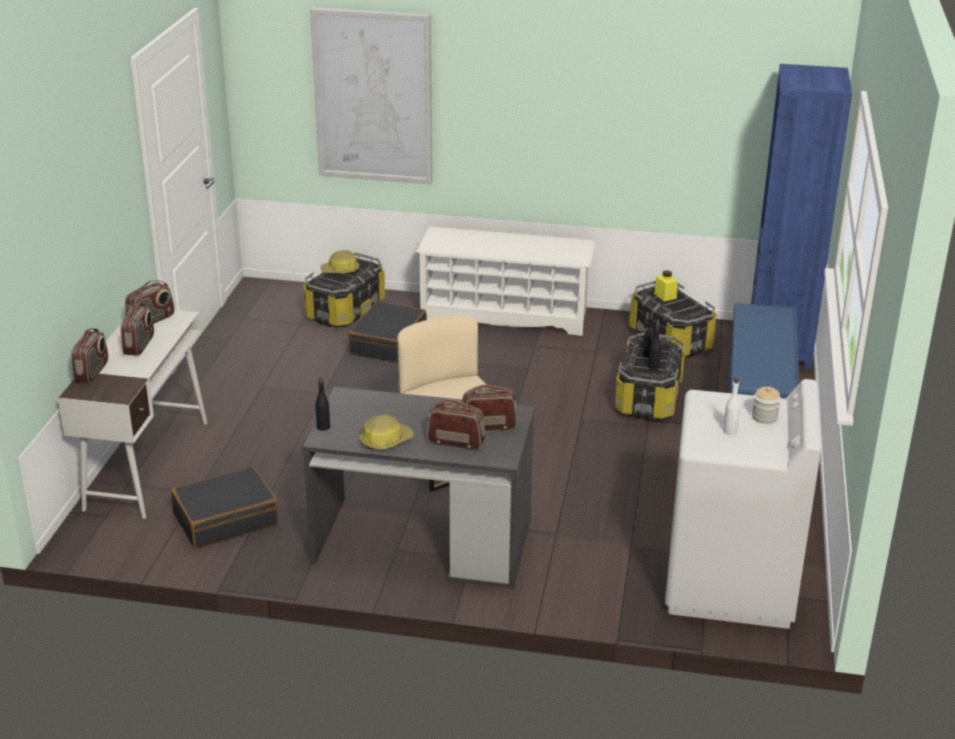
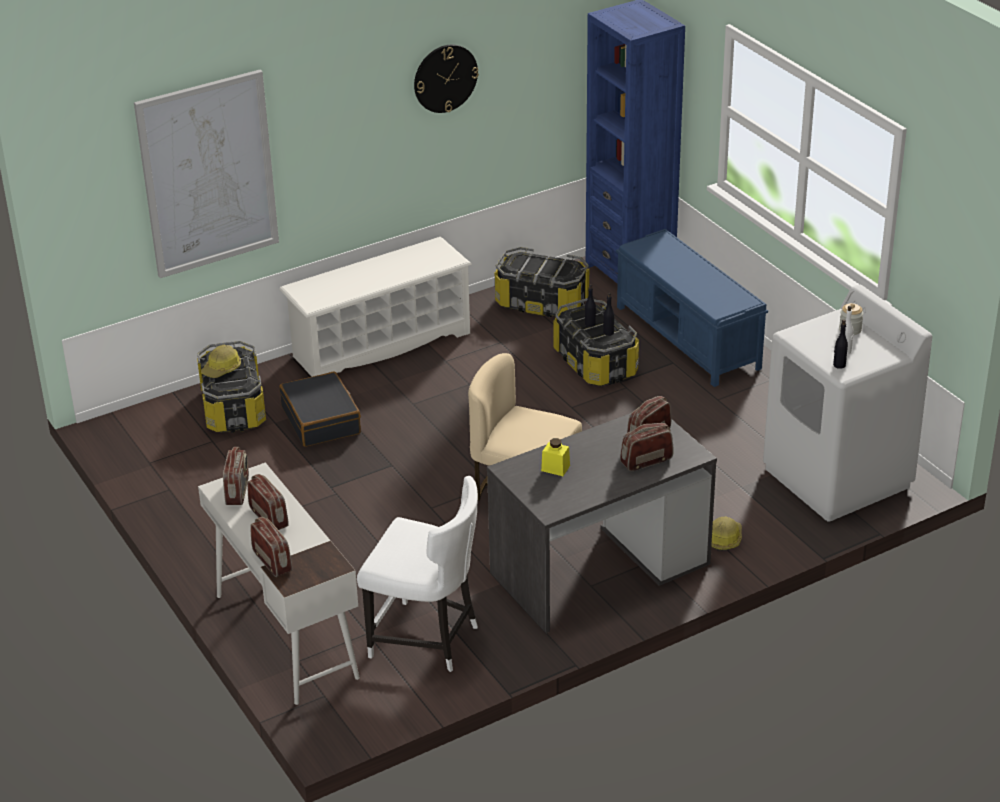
camera: 40 degrees left, 5 degrees up
black suitcase [171,466,278,549] -> white chair [357,476,478,672]
black bottle [315,377,330,431] -> black bottle moved to [833,320,848,369]
hard hat [360,415,414,449] -> hard hat moved to [711,517,742,551]
yellow jar [654,271,677,301] -> yellow jar moved to [541,438,570,476]
none -> wall clock [414,44,479,113]

